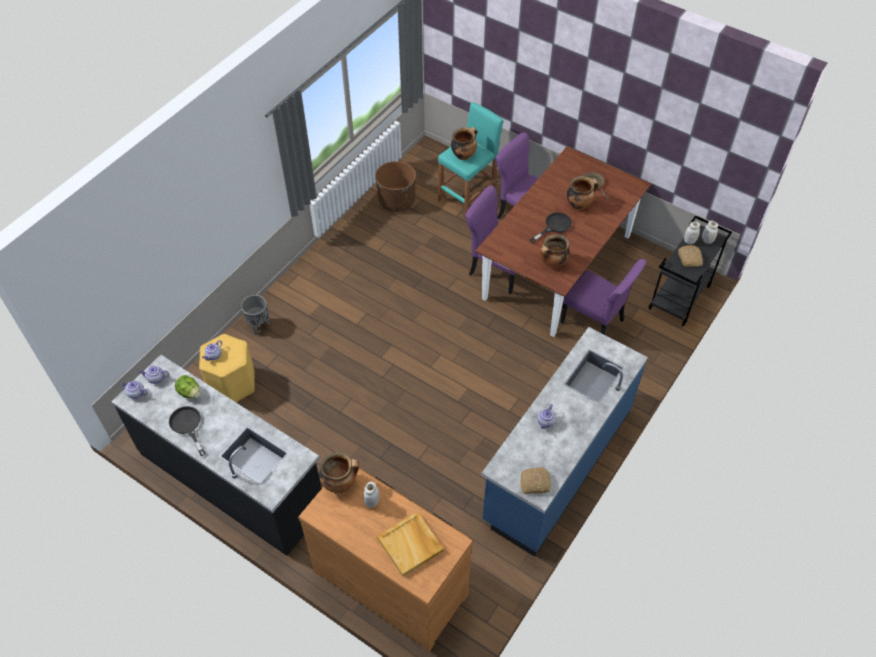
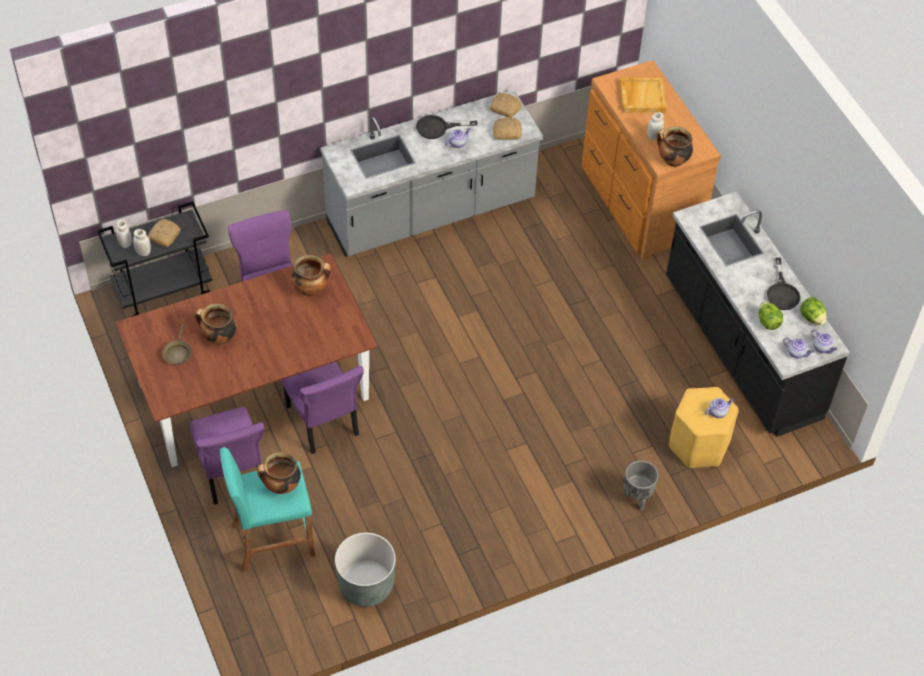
camera: 150 degrees left, 0 degrees up
brown planter [375,161,416,212] -> grey planter [335,533,396,607]
blue counter [481,327,648,557] -> grey counter [320,89,543,257]
black frying pan [529,212,572,243] -> black frying pan moved to [416,115,477,139]
none -> bread [493,118,522,140]
none -> lettuce [800,297,827,325]

